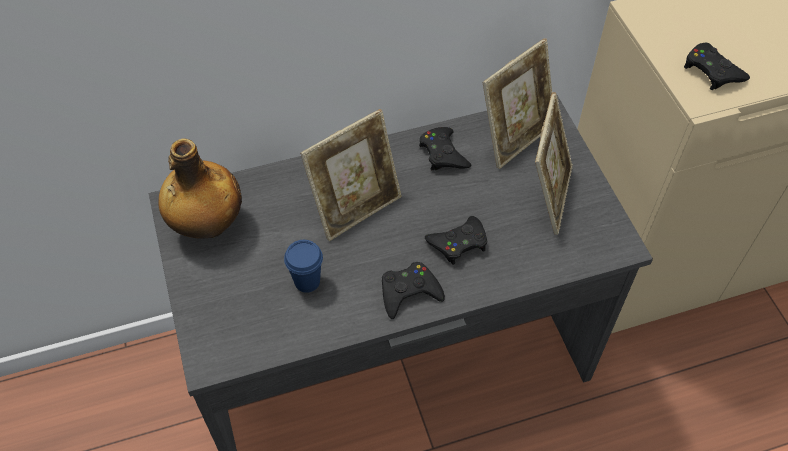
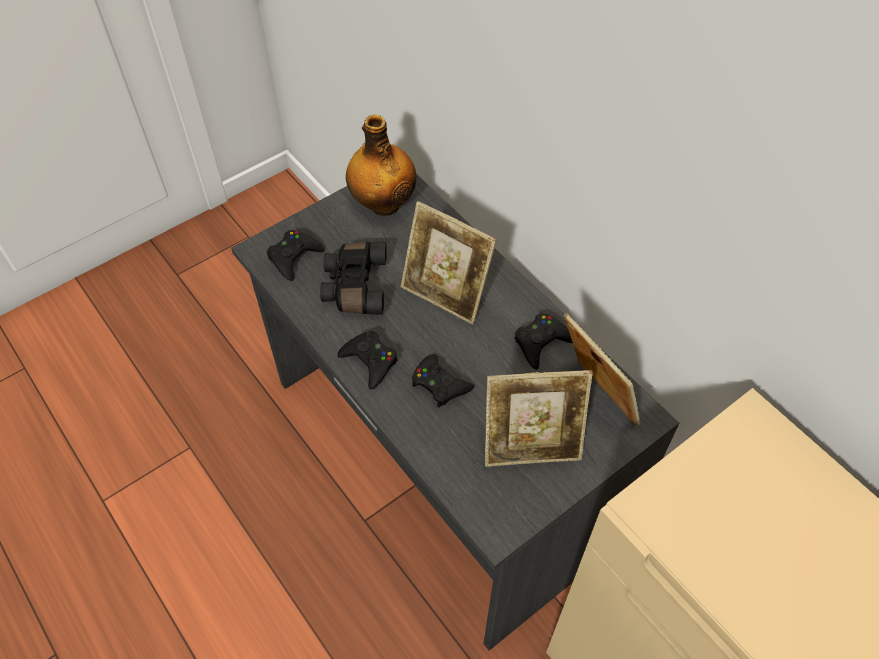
camera: 70 degrees right, 0 degrees up
blue cup [284,240,323,293] -> black binoculars [320,241,387,315]
picture frame [483,38,552,169] -> picture frame turned 150 degrees counterclockwise [564,313,640,426]
black game controller [684,42,750,90] -> black game controller moved to [267,230,324,281]

